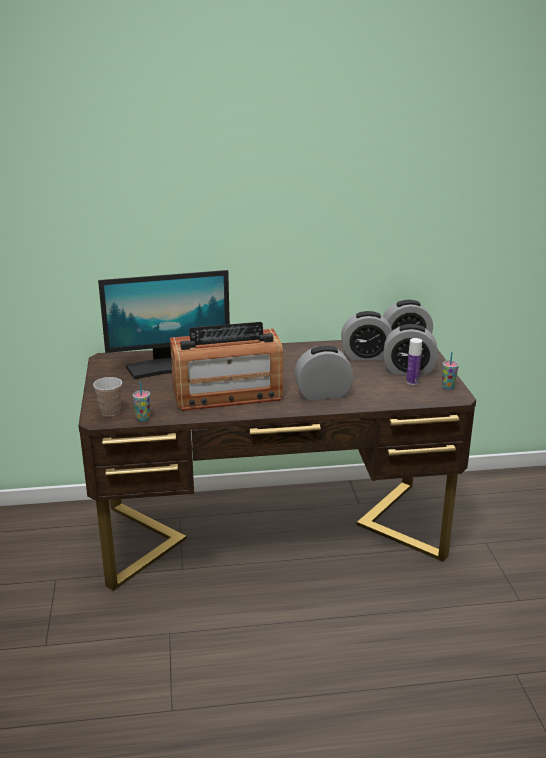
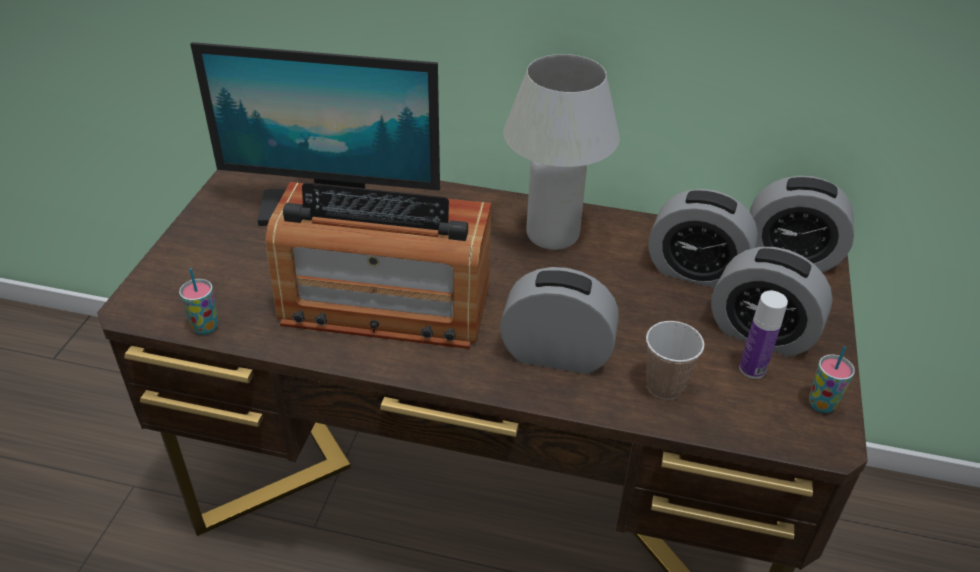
camera: 20 degrees right, 15 degrees up
cup [93,377,122,417] -> cup moved to [646,321,704,400]
none -> white table lamp [503,54,620,250]

